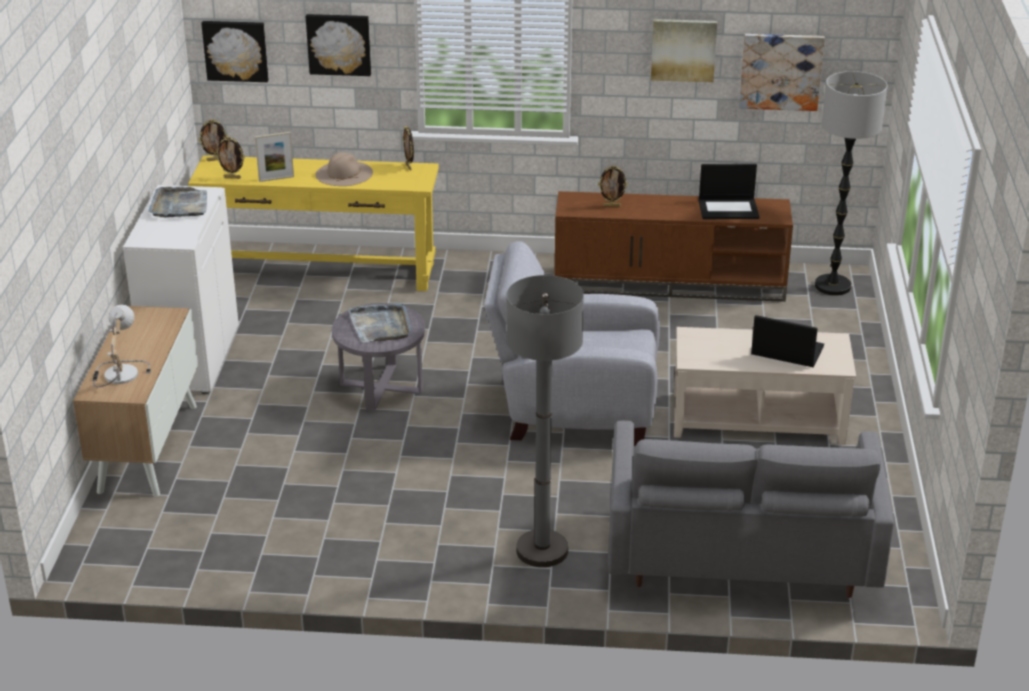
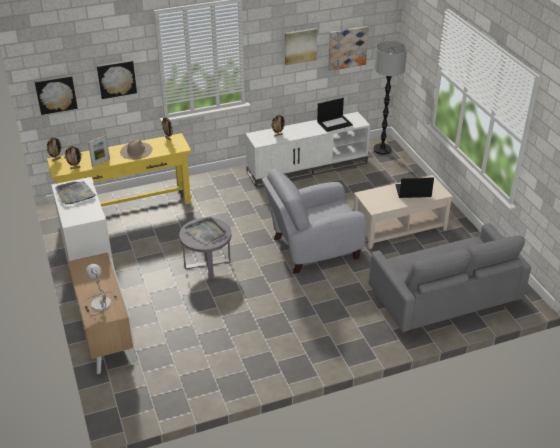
camera: 25 degrees left, 5 degrees up
grey floor lamp [506,275,584,567] -> none
brown tv stand [554,191,793,302] -> white tv stand [245,112,370,187]

